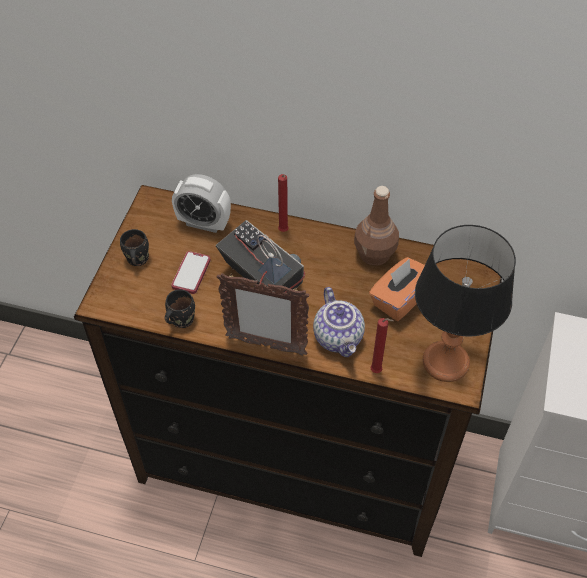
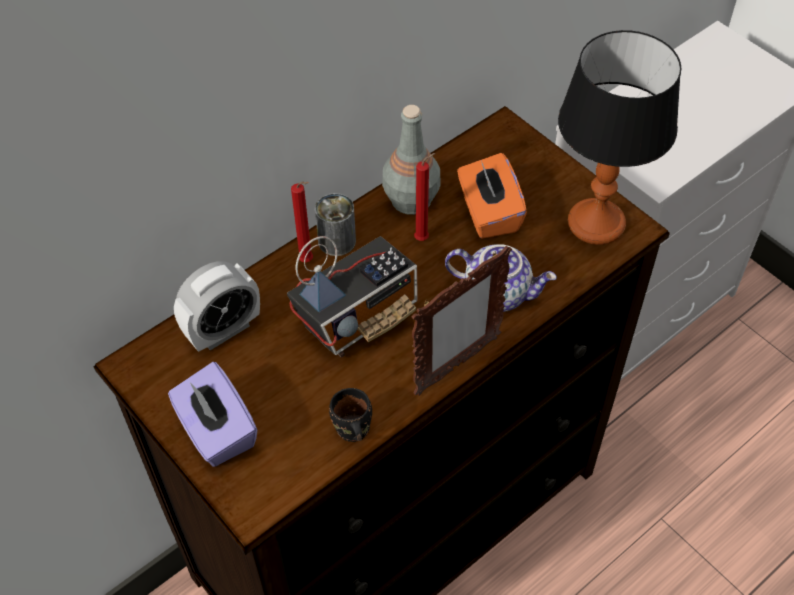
camera: 55 degrees left, 0 degrees up
black mug [120,229,149,266] -> purple tissue box [168,362,257,467]
phone [171,251,211,294] -> none
radio [216,220,305,293] -> radio turned 150 degrees clockwise [287,236,418,358]
brown bottle [354,186,399,266] -> grey bottle [382,105,440,215]
red candle [370,318,394,373] -> red candle moved to [414,153,435,241]
none -> can [315,193,356,256]

